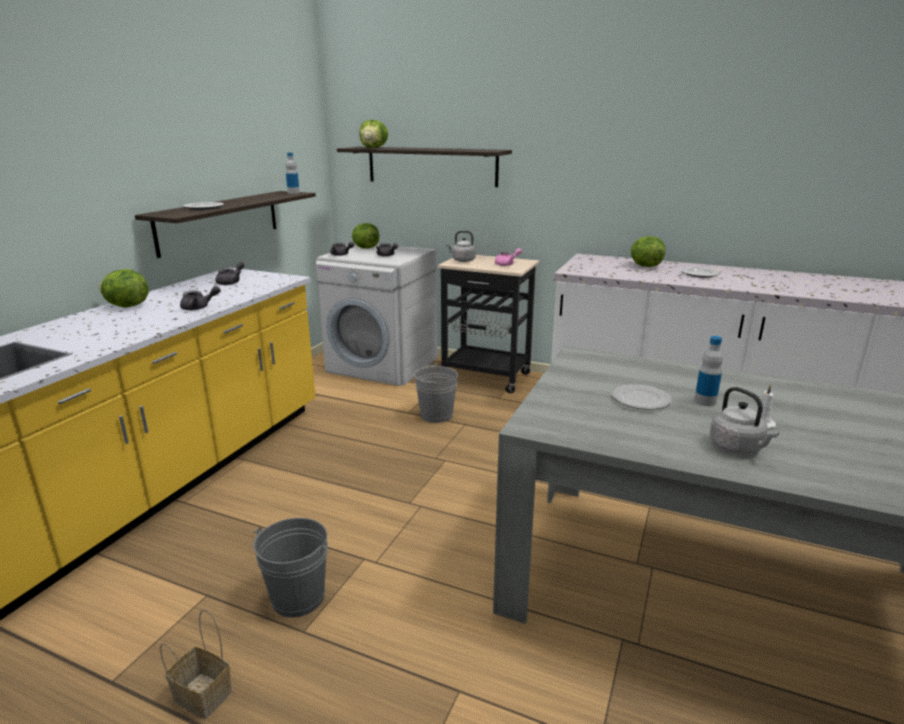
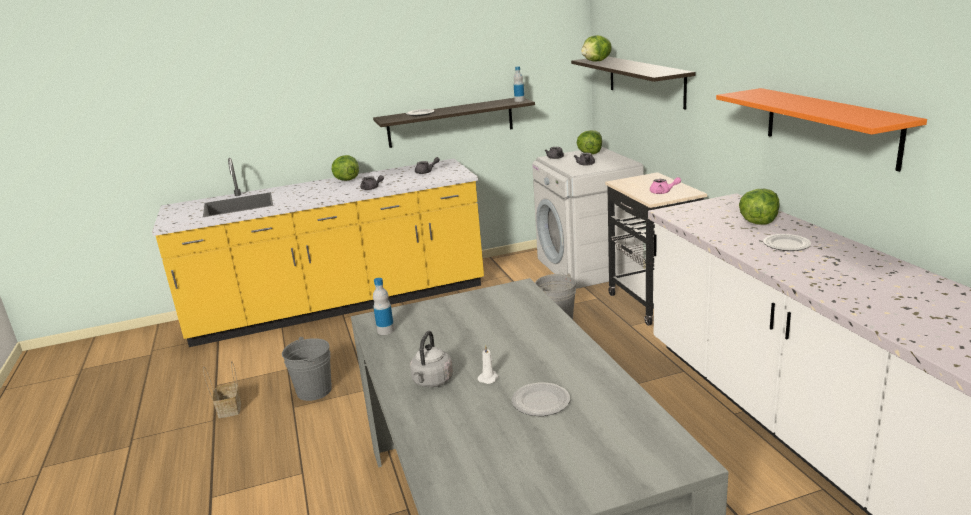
camera: 50 degrees right, 0 degrees up
grey kettle [446,231,476,262] -> none
plate [612,384,671,410] -> plate moved to [512,382,570,416]
bottle [694,336,723,406] -> bottle moved to [373,278,394,335]
none -> orange shelf [716,88,927,172]

